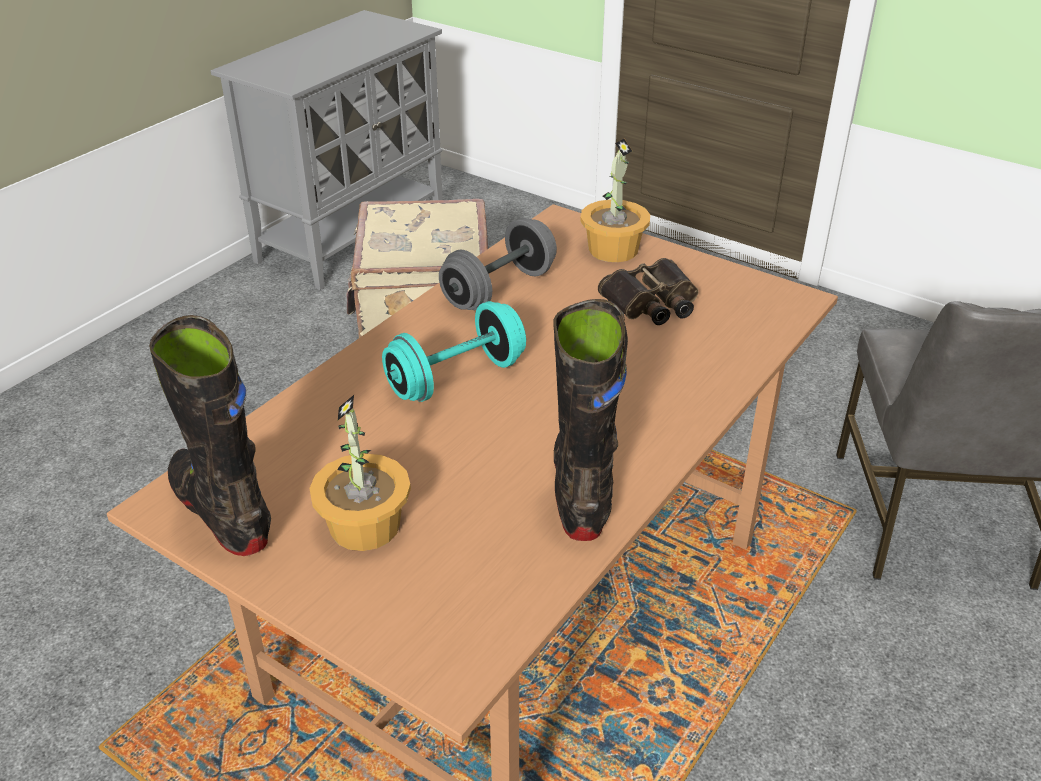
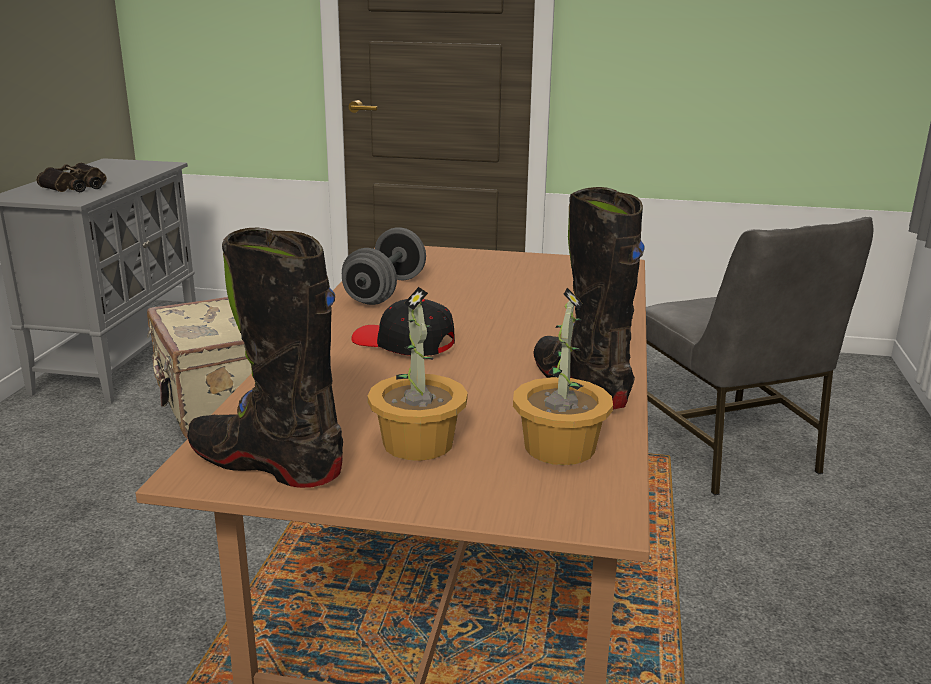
camera: 25 degrees left, 15 degrees down
turquoise dumbbell [382,301,526,402] -> black cap [351,299,455,356]
potted plant [580,139,650,262] -> potted plant moved to [513,287,613,465]
binoculars [598,258,699,325] -> binoculars moved to [36,163,107,192]

